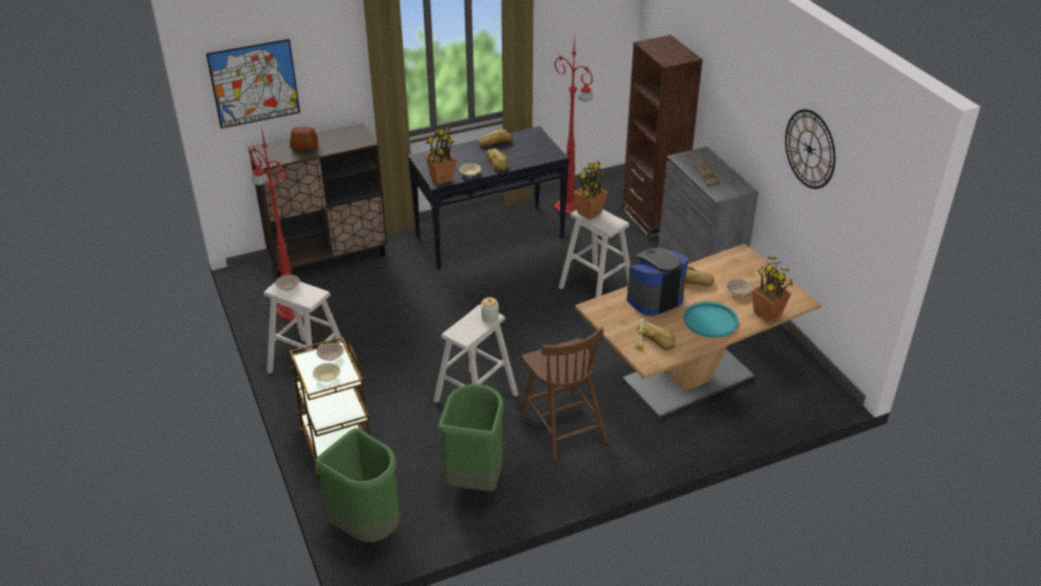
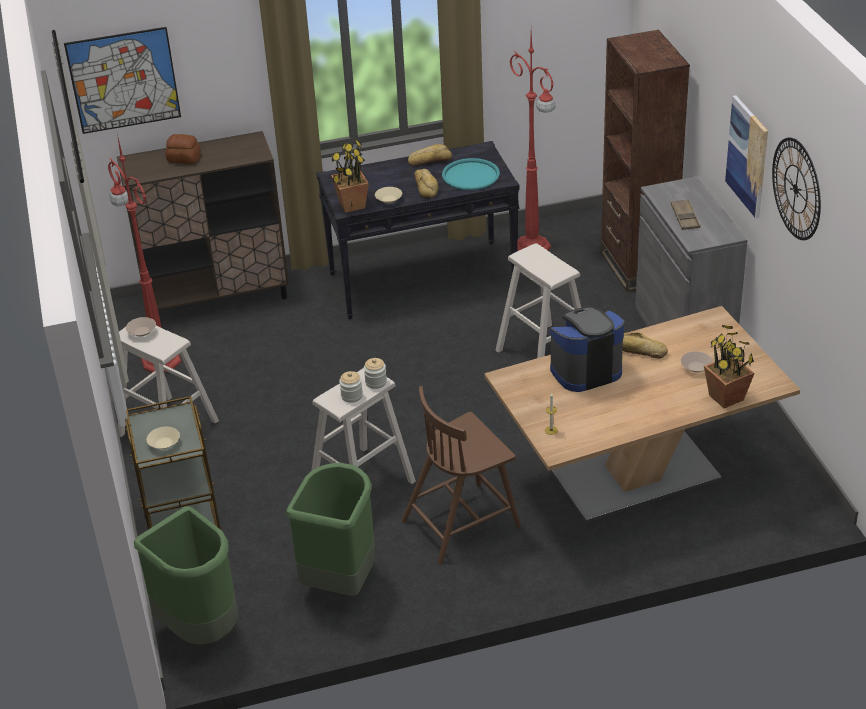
camera: 10 degrees right, 0 degrees up
beige bowl [317,343,344,361] -> none
brown chair [521,327,608,460] -> brown chair turned 75 degrees clockwise [401,386,521,565]
potted plant [573,160,608,219] -> none
bread [637,322,676,350] -> none
turquoise tray [683,302,739,338] -> turquoise tray moved to [442,158,500,190]
none -> jar [339,371,363,403]
none -> picture [725,95,768,219]

